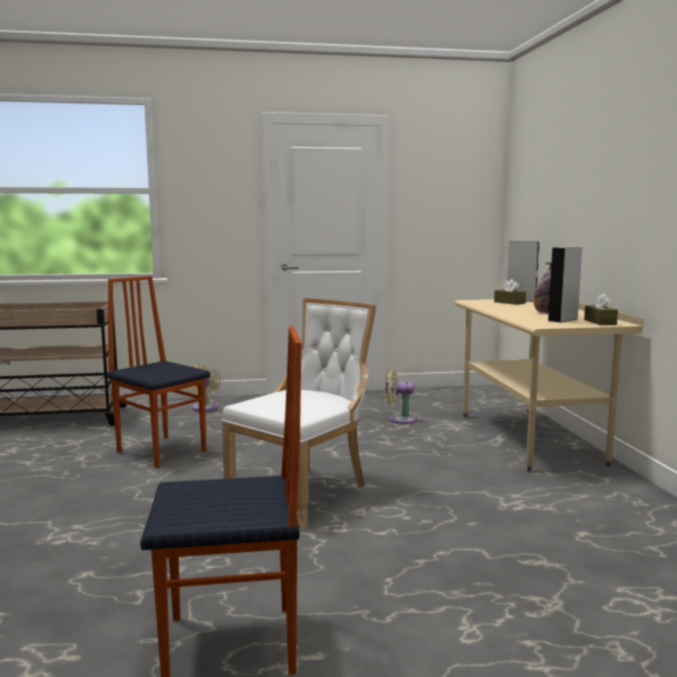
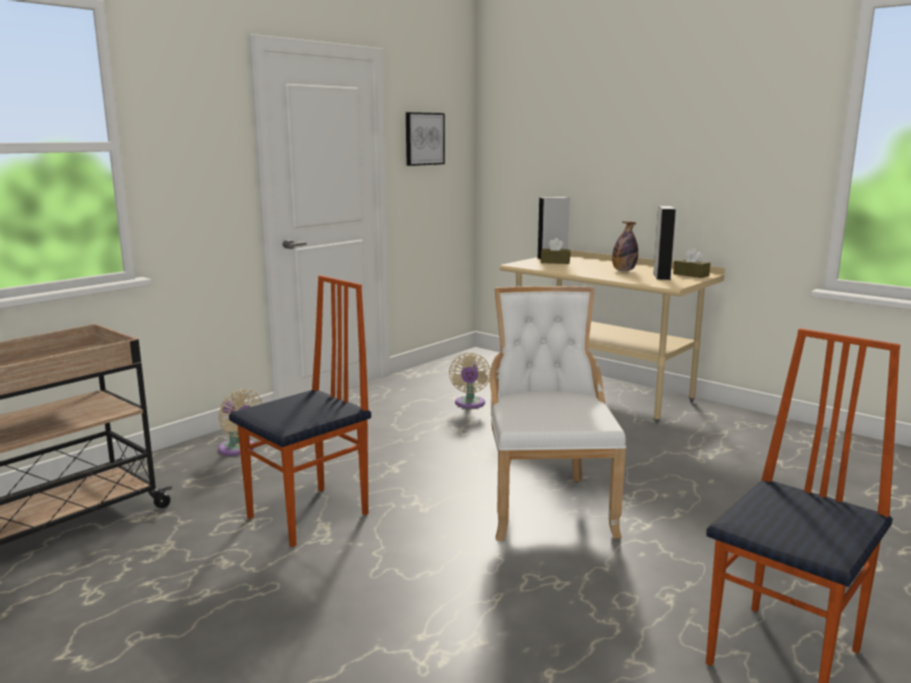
camera: 40 degrees left, 5 degrees up
chair [107,276,210,468] -> chair turned 135 degrees clockwise [229,275,371,547]
beige fan [384,369,417,424] -> beige fan turned 60 degrees counterclockwise [449,353,491,408]
none -> picture [406,112,445,166]

